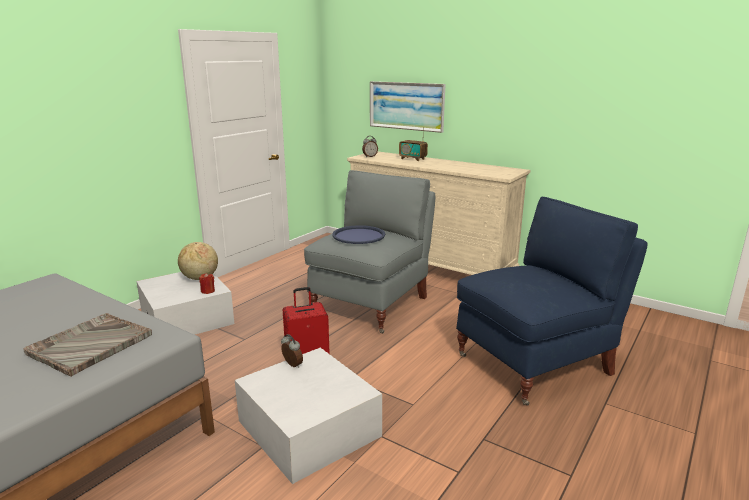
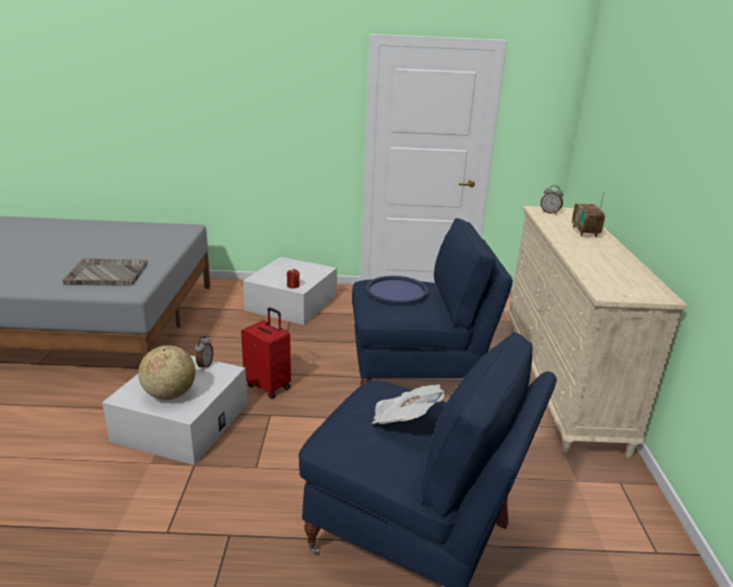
camera: 55 degrees right, 5 degrees up
globe [178,242,218,280] -> globe moved to [138,345,196,400]
grey armchair [304,170,435,333] -> blue armchair [352,218,513,385]
picture [370,81,445,133] -> none
none -> newspaper [372,384,445,424]

